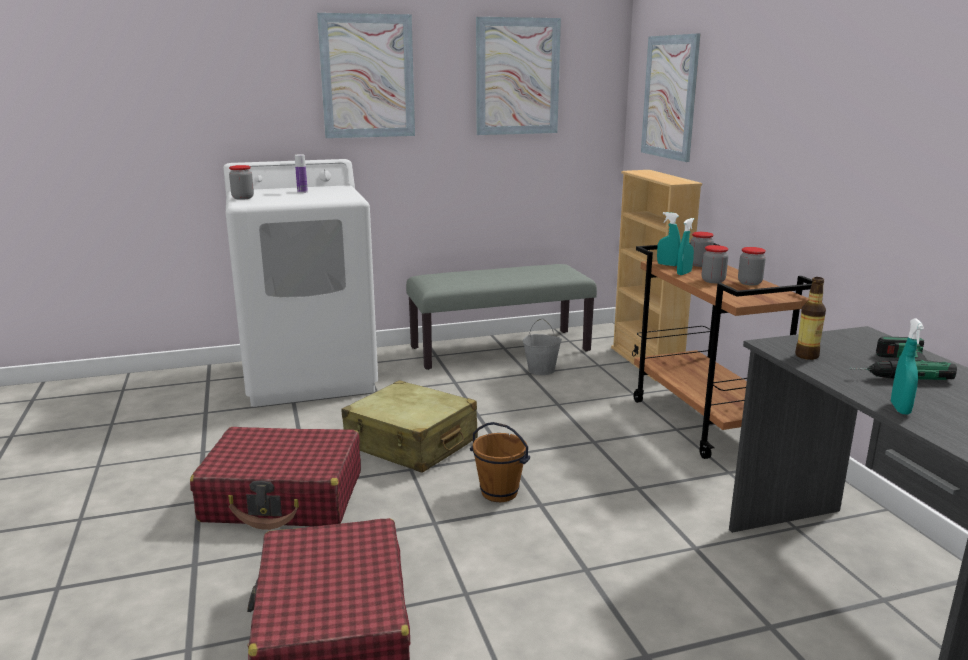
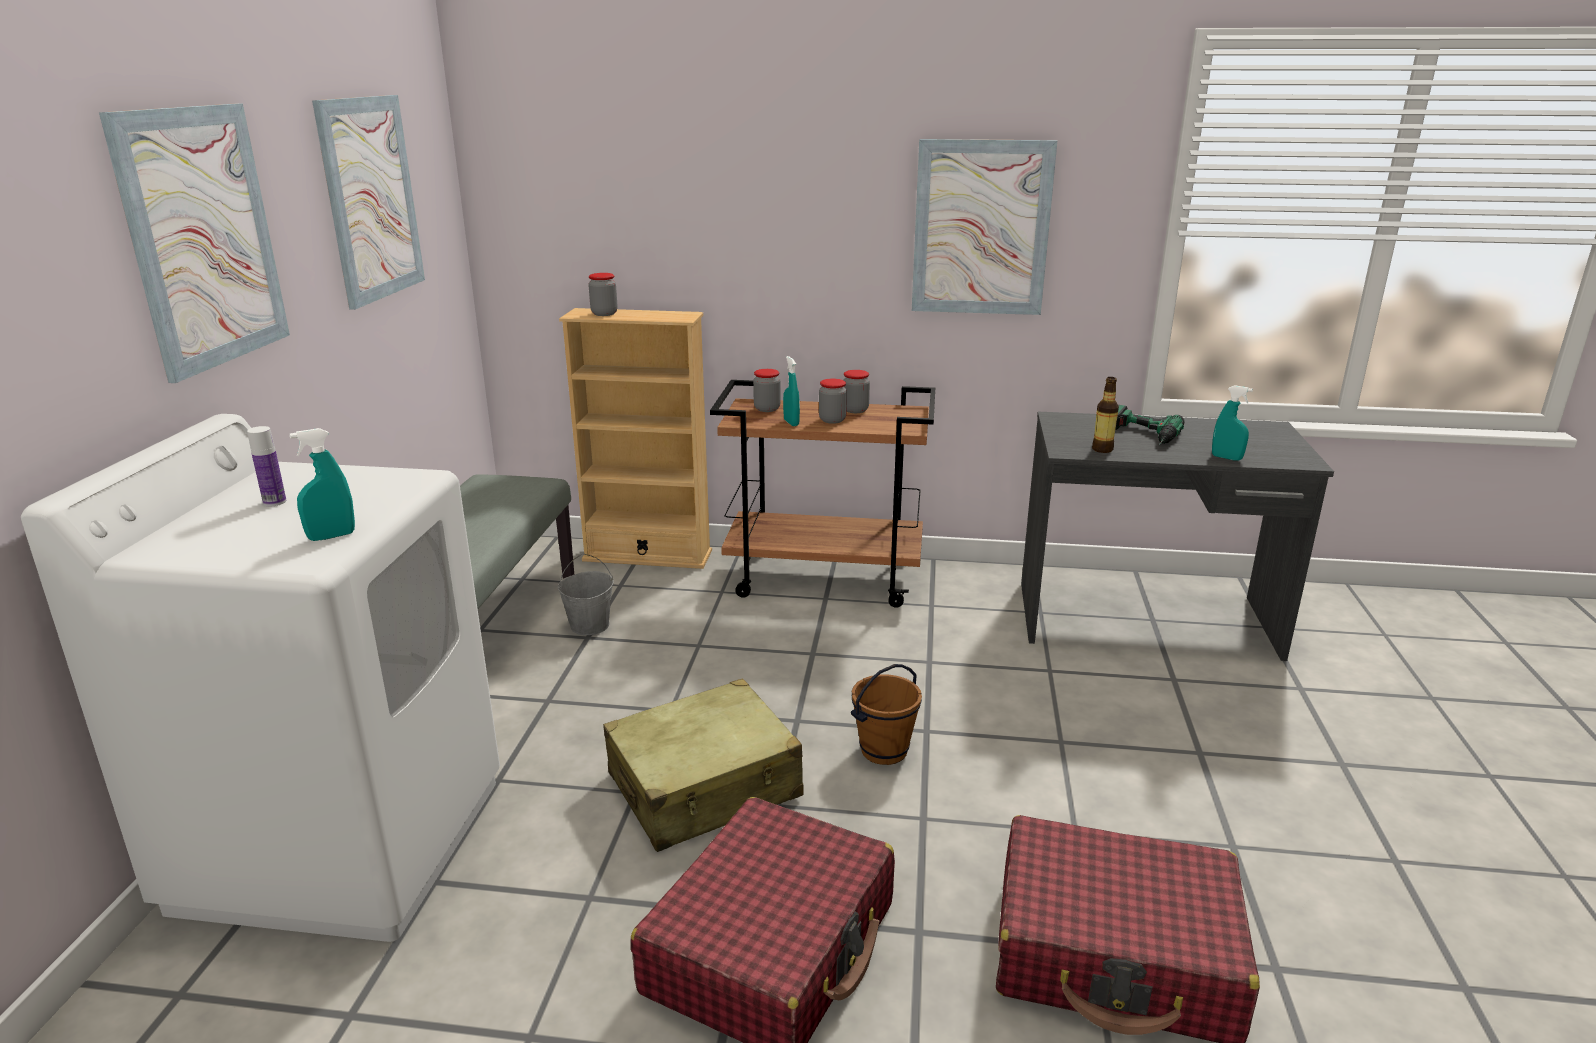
camera: 65 degrees left, 5 degrees up
jar [229,165,254,200] -> jar moved to [588,273,618,316]
picture [641,34,700,162] -> picture moved to [912,139,1057,315]
turquoise spray bottle [657,212,681,266] -> turquoise spray bottle moved to [289,428,355,541]

